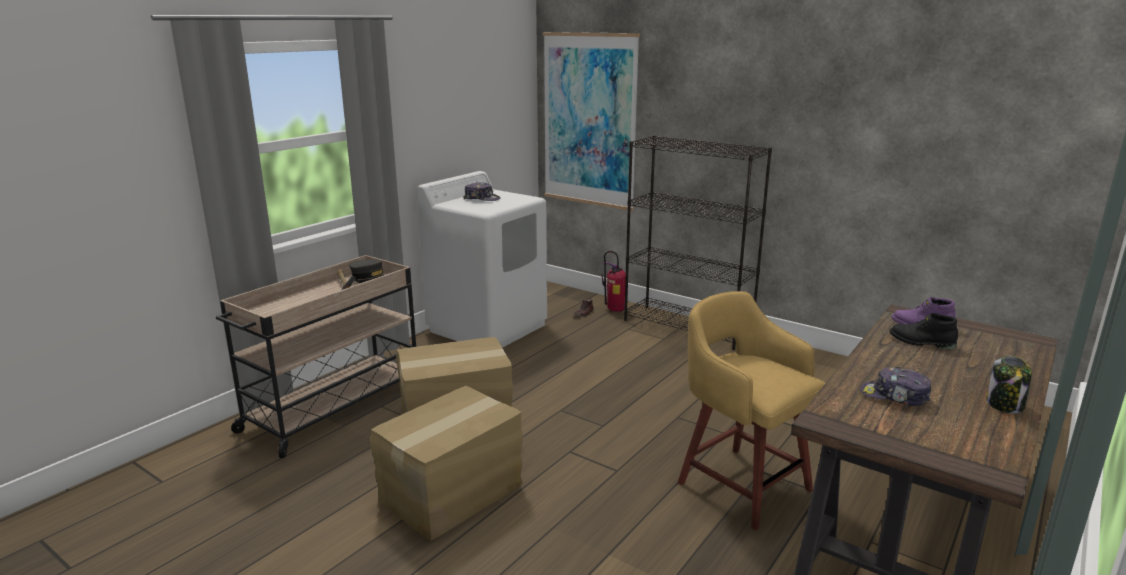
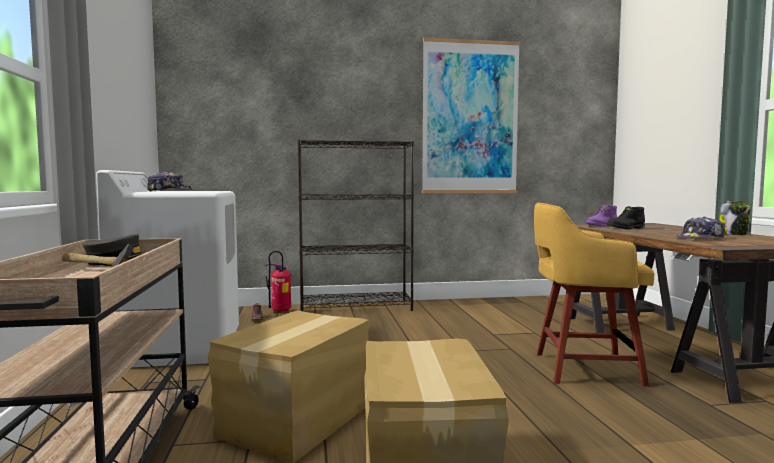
camera: 45 degrees left, 15 degrees down
picture [543,32,640,211] -> picture moved to [422,38,520,193]

